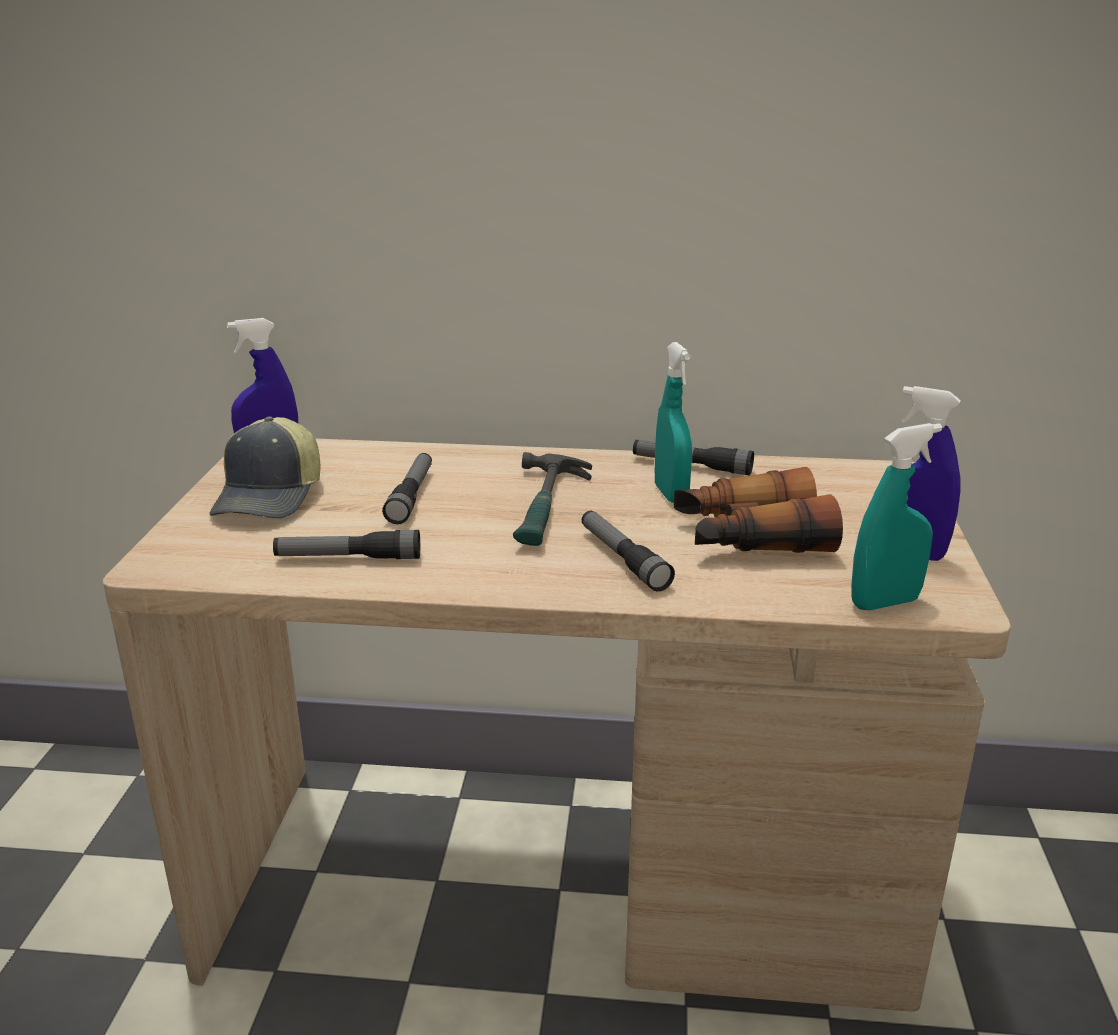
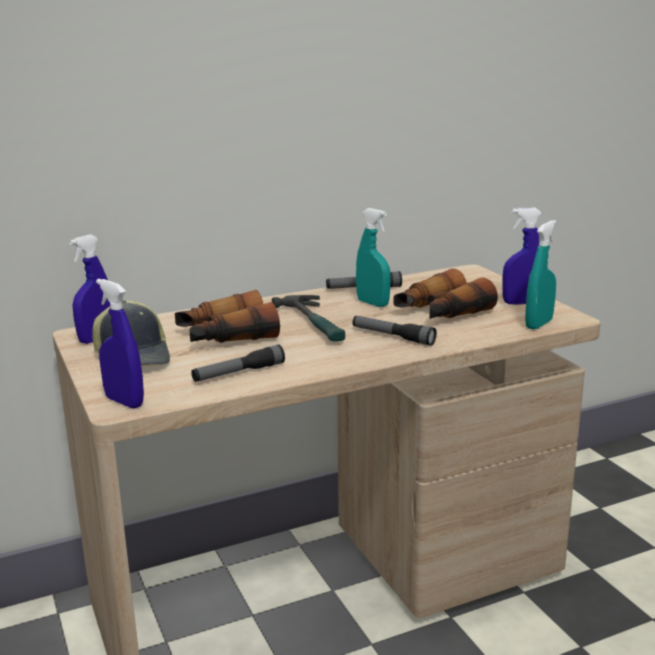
camera: 30 degrees left, 5 degrees down
flashlight [382,453,432,524] -> binoculars [175,290,280,343]
none -> blue spray bottle [96,279,144,409]

